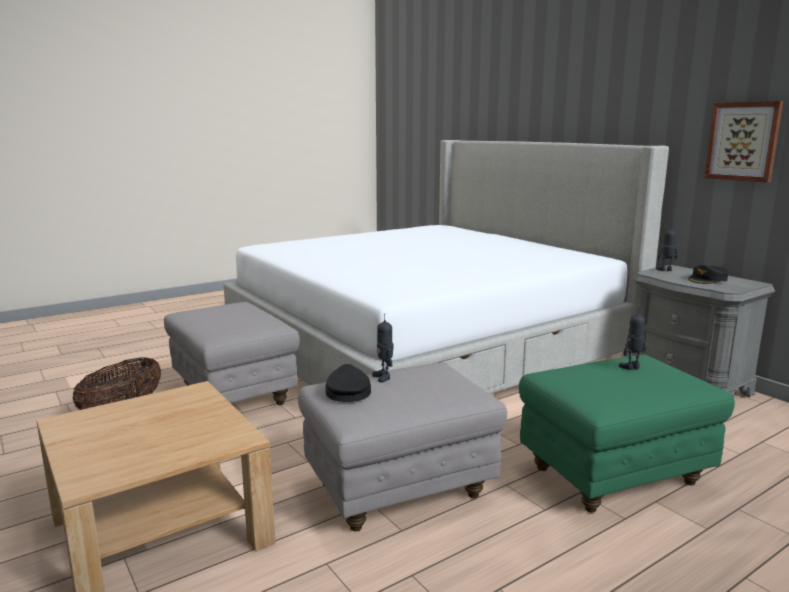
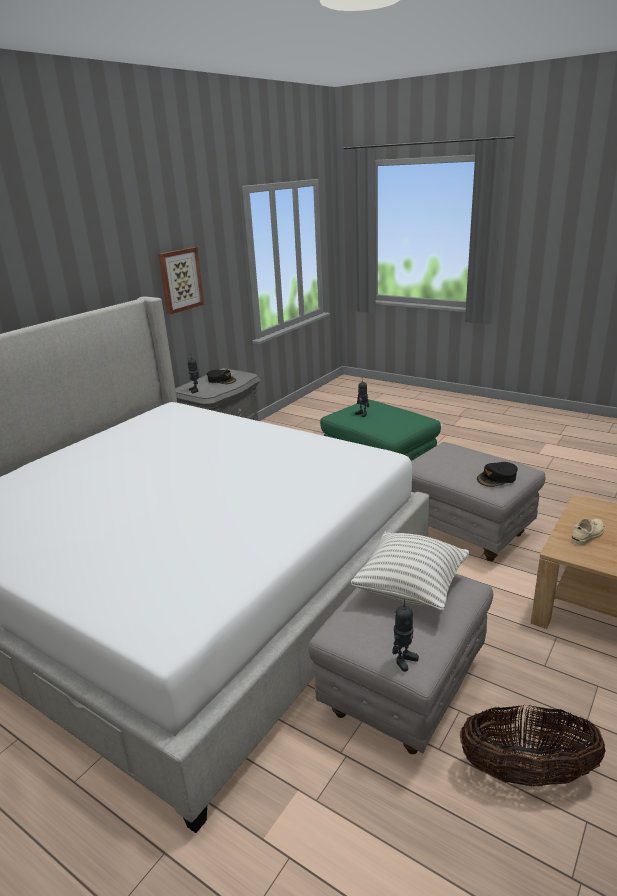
camera: 110 degrees left, 10 degrees up
toy robot [372,313,394,383] -> toy robot moved to [392,599,419,672]
none -> pillow [350,532,469,610]
none -> beige shoe [571,518,604,545]

